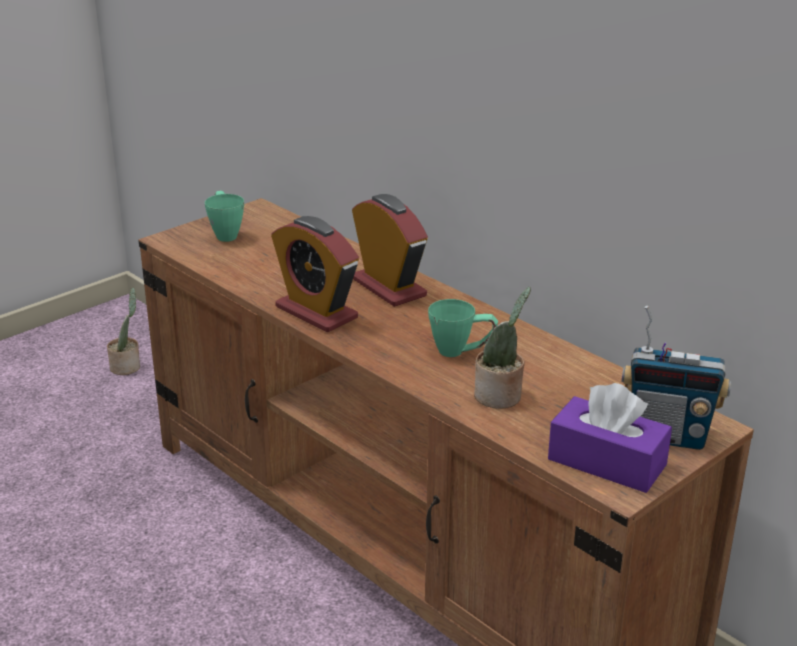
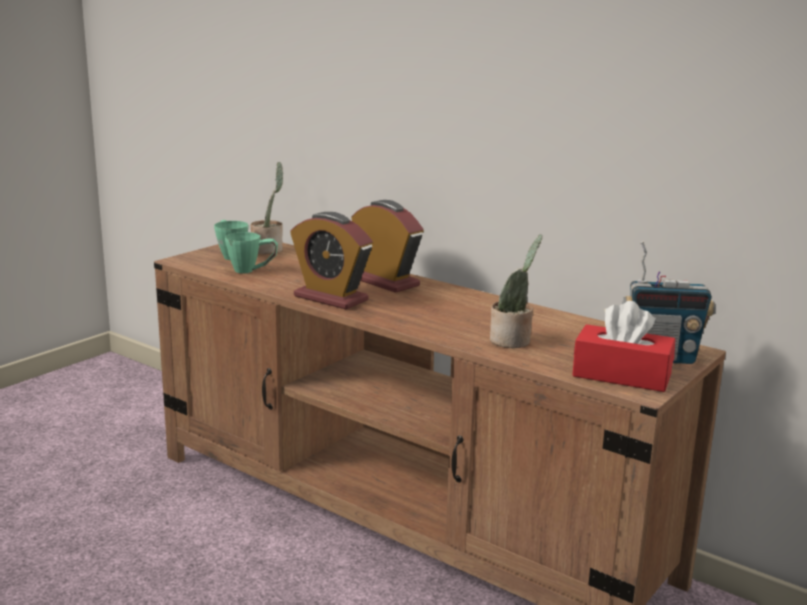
camera: 10 degrees left, 10 degrees down
potted plant [107,288,140,375] -> potted plant moved to [251,162,283,254]
green mug [428,299,498,357] -> green mug moved to [225,232,278,274]
purple tissue box [548,383,672,493] -> red tissue box [572,301,676,392]

